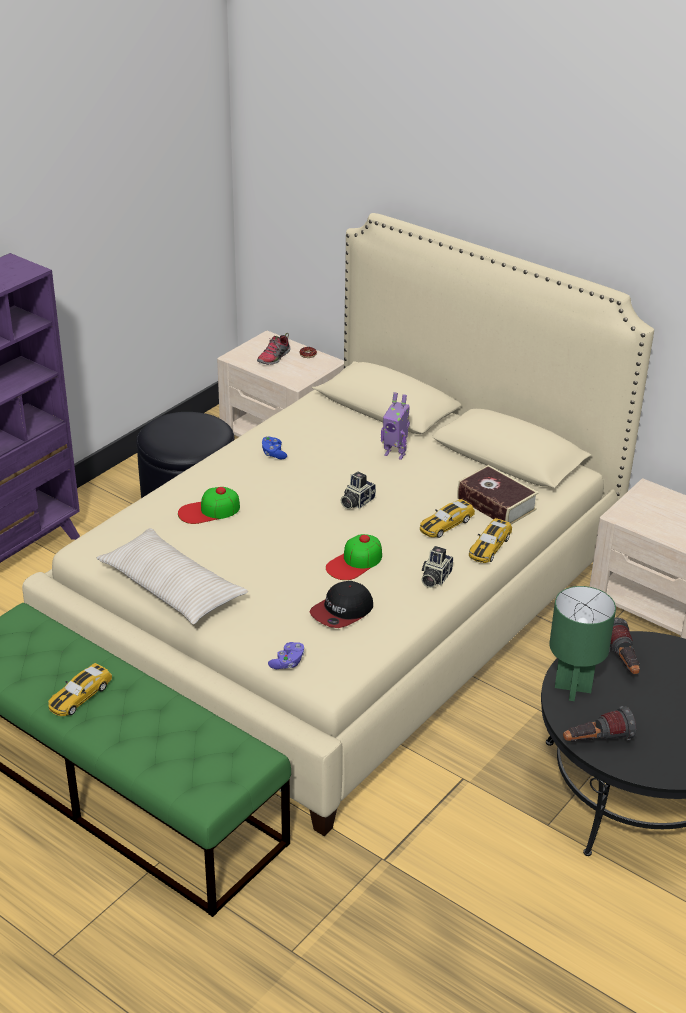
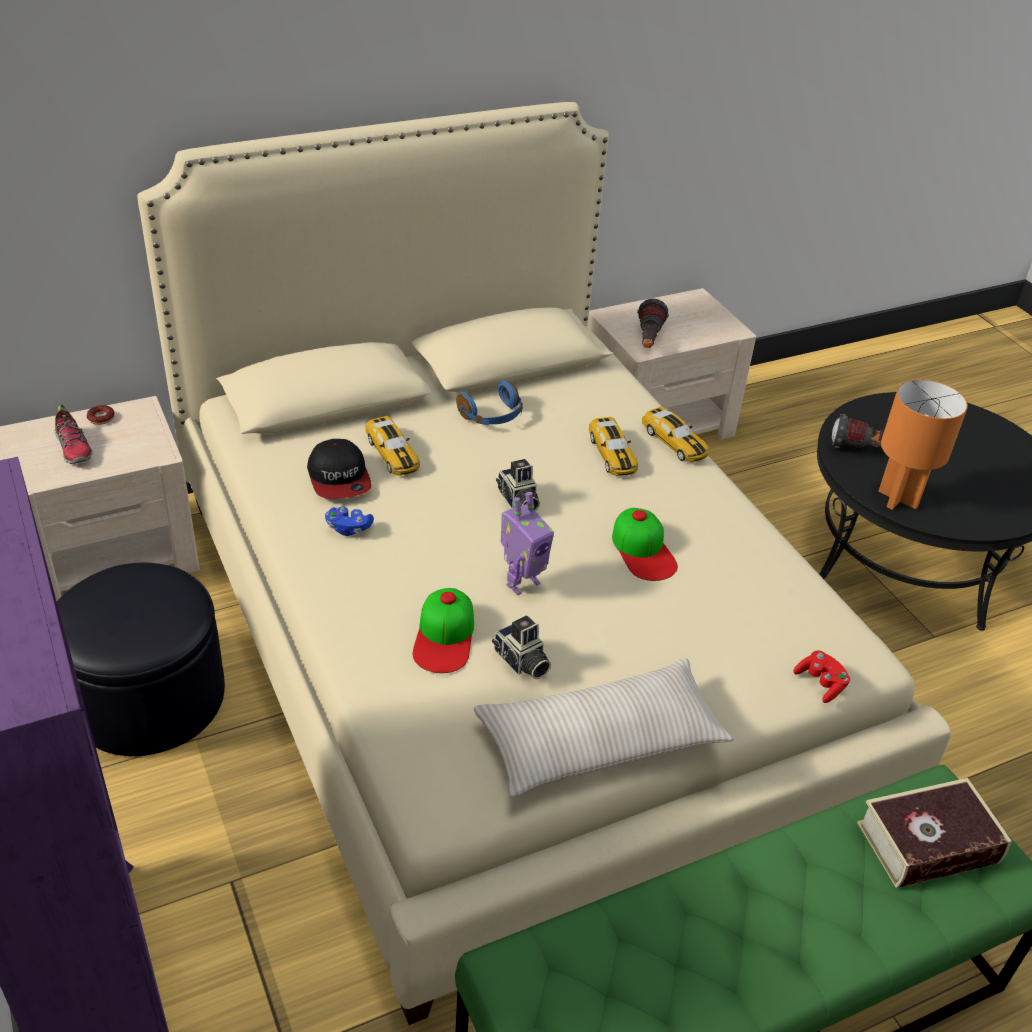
camera: 65 degrees left, 5 degrees up
toy car [48,663,112,716] -> toy car moved to [365,416,420,476]
purple game controller [268,642,305,669] -> red game controller [794,651,850,703]
cap [309,581,373,628] -> cap moved to [307,439,371,499]
toy robot [381,392,410,460] -> toy robot moved to [501,492,554,595]
camera [421,546,453,588] -> camera moved to [492,615,551,679]
book [457,465,539,525] -> book moved to [857,778,1012,888]
green table lamp [549,586,616,701] -> orange table lamp [878,379,968,510]
flashlight [563,706,637,742] -> flashlight moved to [637,299,669,348]
none -> blue headphones [457,381,523,425]

